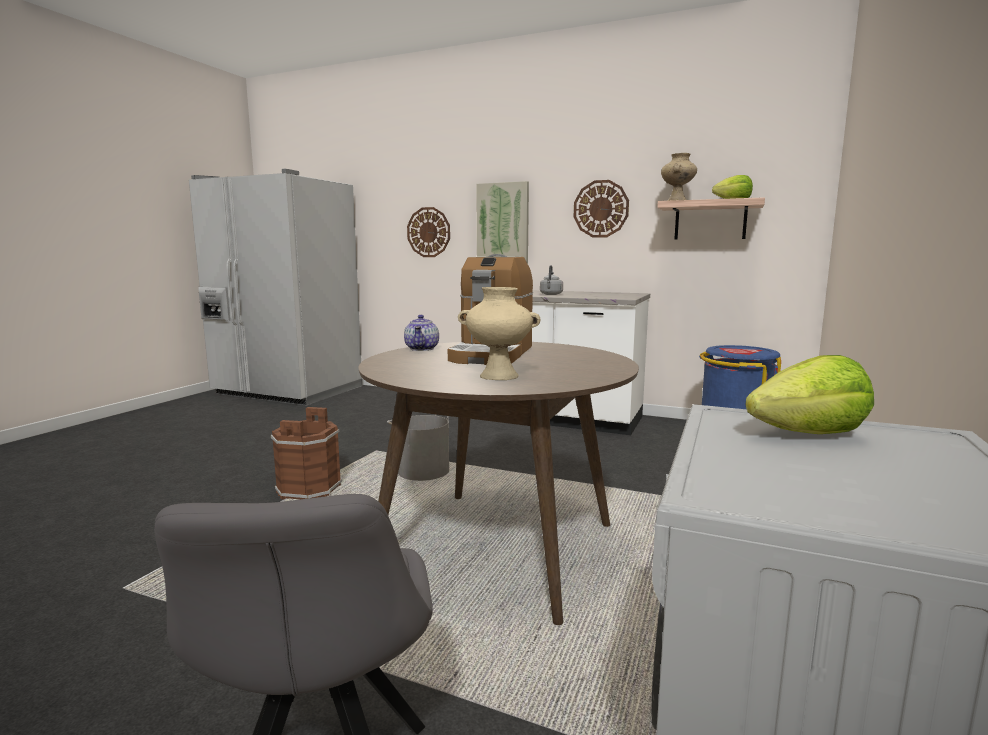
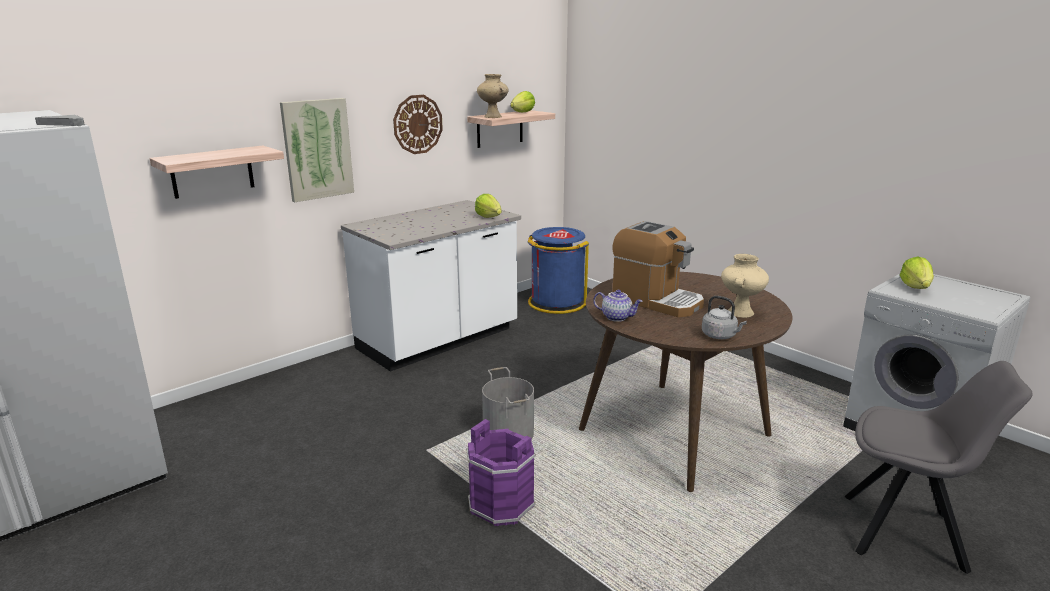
camera: 65 degrees left, 10 degrees up
brown bucket [271,407,342,500] -> purple bucket [466,419,536,527]
wall clock [407,207,450,257] -> shelf [150,146,284,199]
grey kettle [540,265,563,295] -> grey kettle moved to [702,296,747,339]
none -> lettuce [475,194,502,218]

